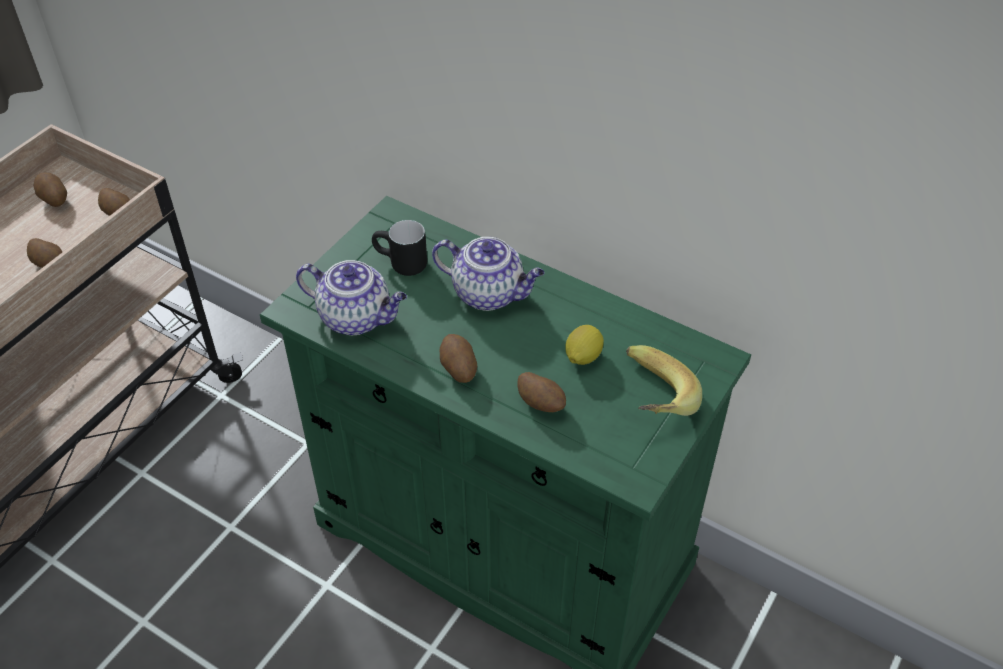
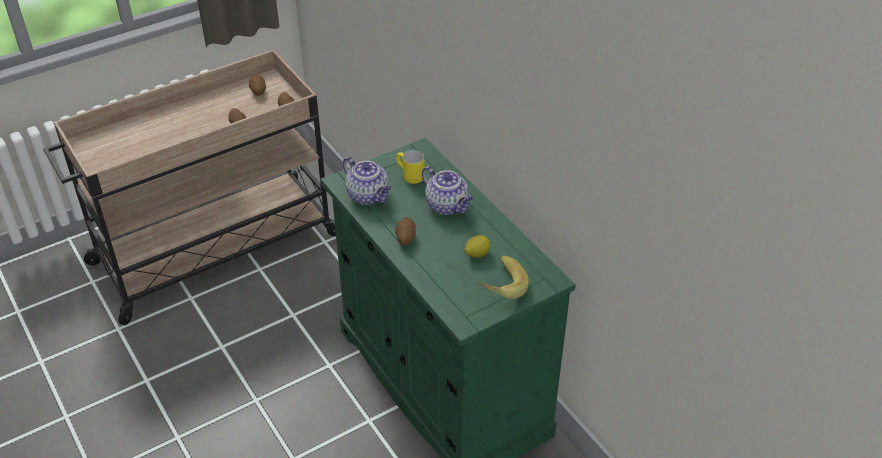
camera: 25 degrees right, 5 degrees down
black mug [372,220,427,276] -> yellow mug [396,150,425,184]
potato [517,372,566,412] -> none

